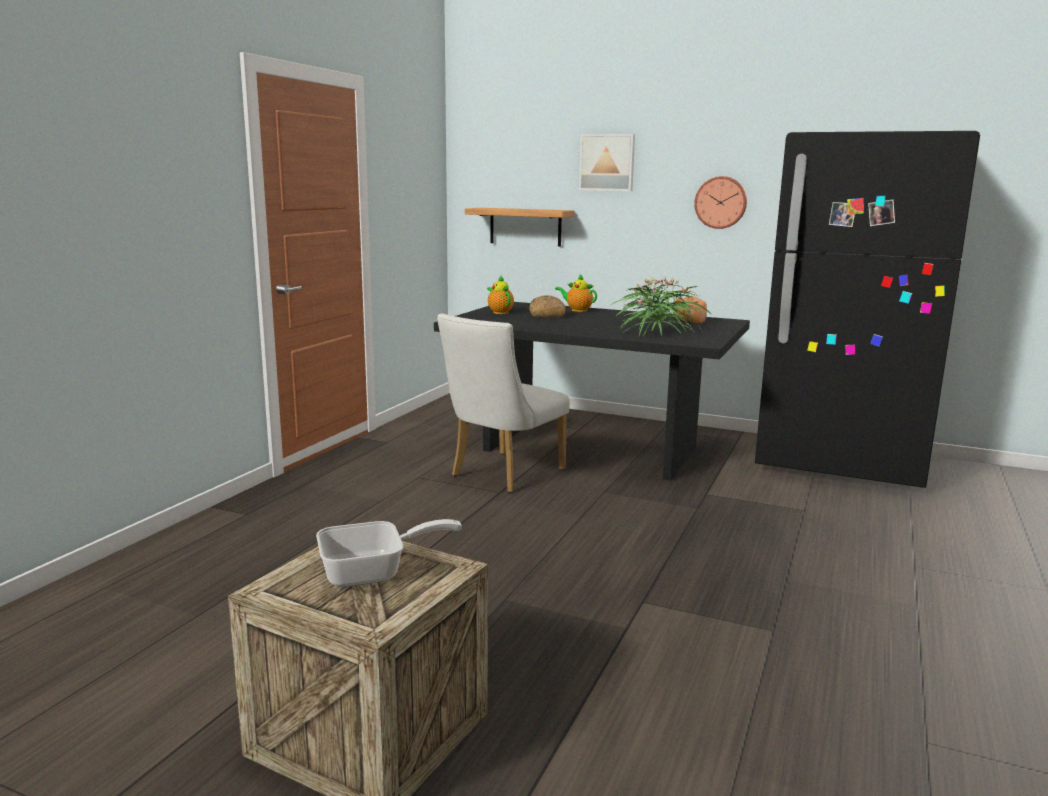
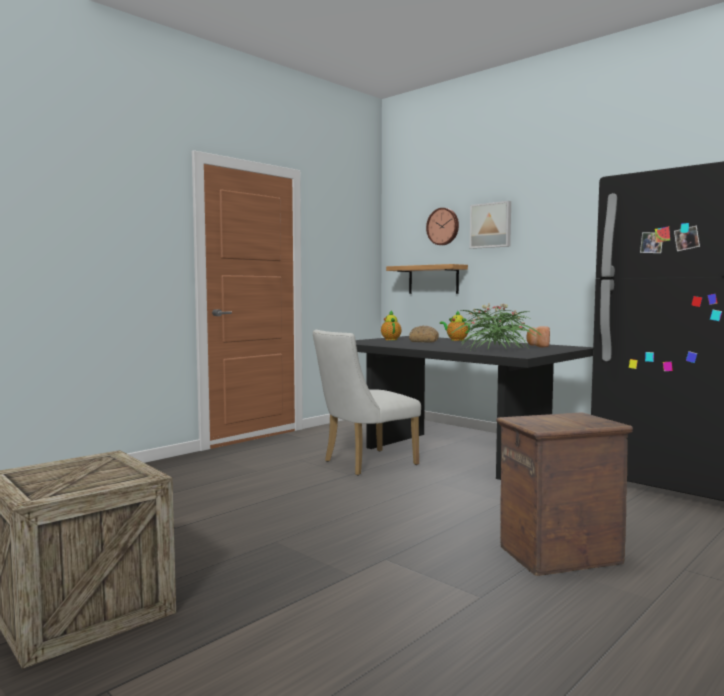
camera: 20 degrees right, 10 degrees down
frying pan [316,519,462,587] -> none
wall clock [694,176,747,229] -> wall clock moved to [426,208,459,245]
none -> crate [496,412,633,576]

